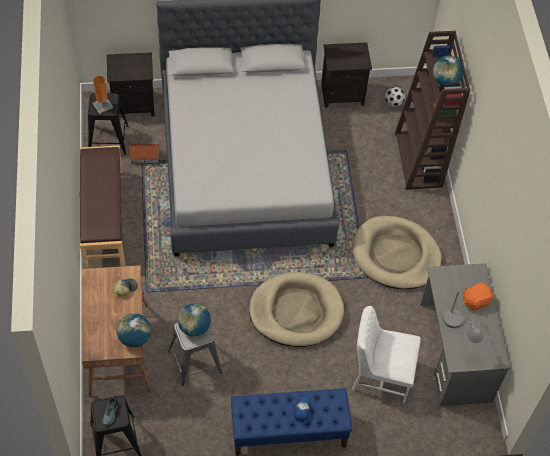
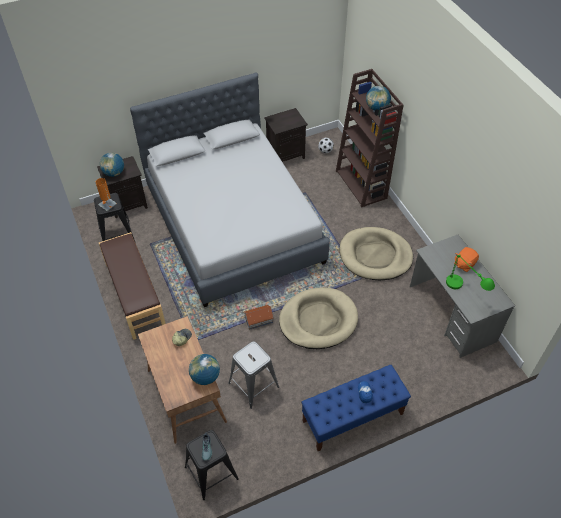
camera: 15 degrees left, 5 degrees down
toy house [130,144,160,164] -> toy house moved to [243,305,274,330]
globe [178,303,211,337] -> globe moved to [100,153,124,177]
white chair [352,306,421,404] -> none
grey table lamp [443,291,484,343] -> green table lamp [446,255,495,291]

